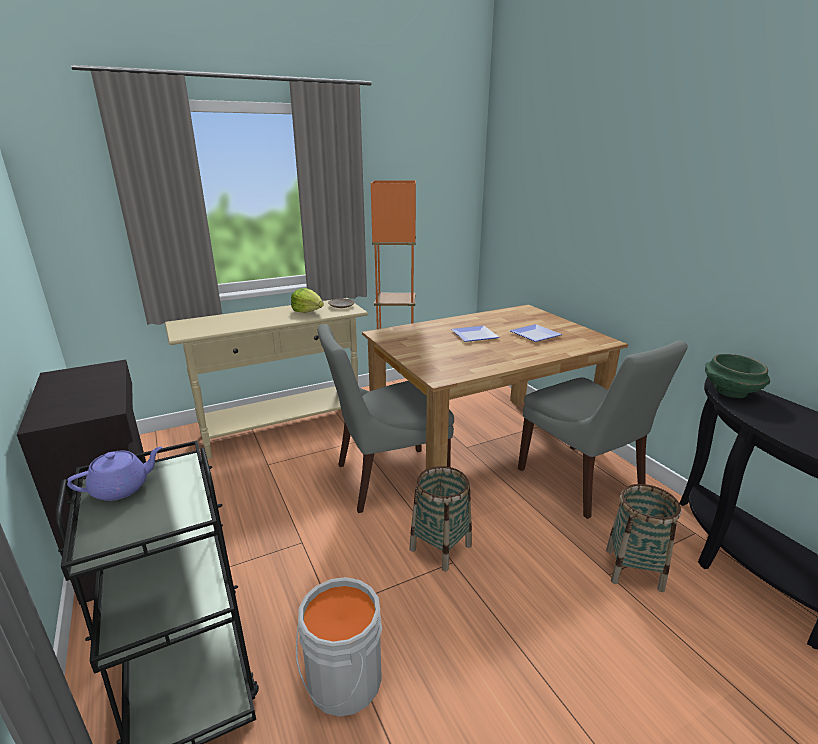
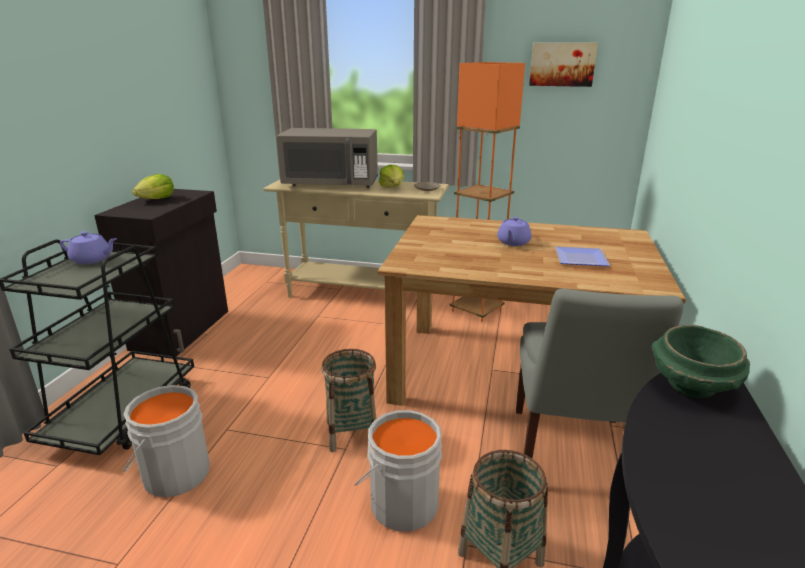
camera: 40 degrees right, 0 degrees up
grey chair [318,324,454,513] -> none
plate [451,326,500,342] -> purple teapot [497,217,532,246]
none -> lettuce [132,174,174,199]
none -> grey microwave [276,128,378,188]
none -> grey bucket [354,410,442,532]
none -> picture [529,43,598,87]

